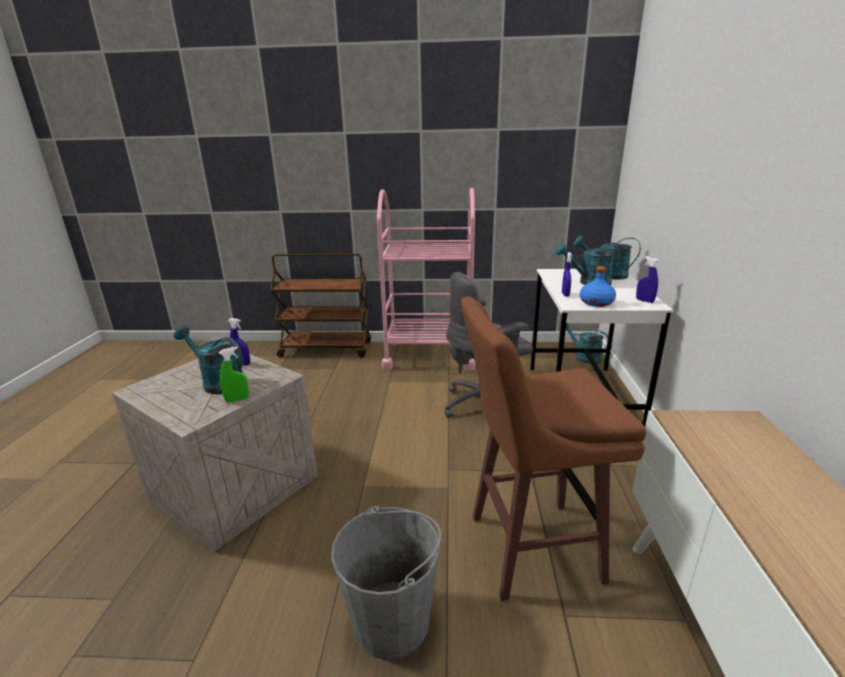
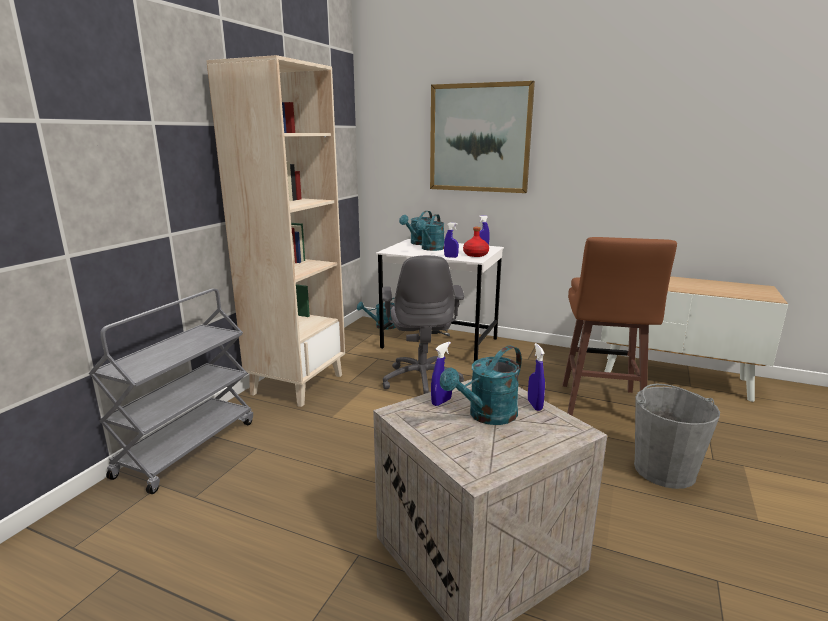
camera: 70 degrees left, 5 degrees down
green spray bottle [219,347,249,403] -> blue spray bottle [528,343,545,411]
brown cart [270,254,371,358] -> grey cart [89,288,253,494]
pink cart [377,188,475,371] -> beige bookcase [206,55,345,407]
blue bottle [580,266,616,307] -> red bottle [463,227,489,257]
none -> picture [430,81,535,193]

